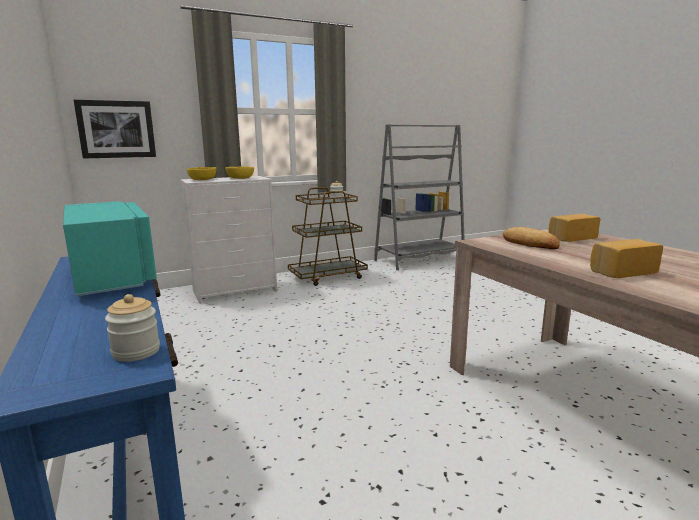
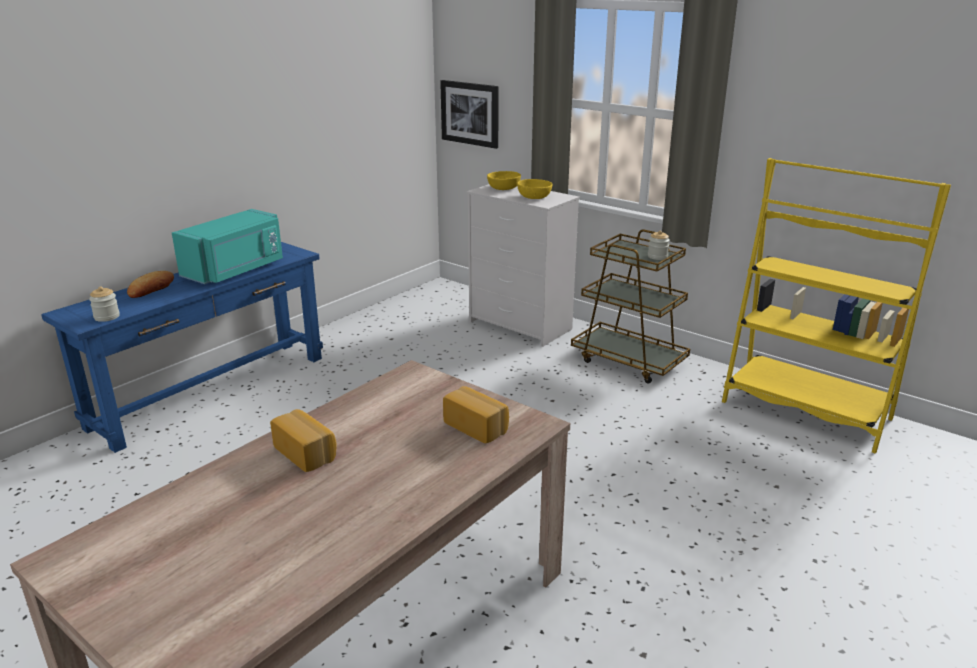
camera: 65 degrees right, 10 degrees up
grey bookcase [374,124,465,270] -> yellow bookcase [722,158,951,453]
bread [503,227,560,249] -> bread moved to [127,271,174,298]

